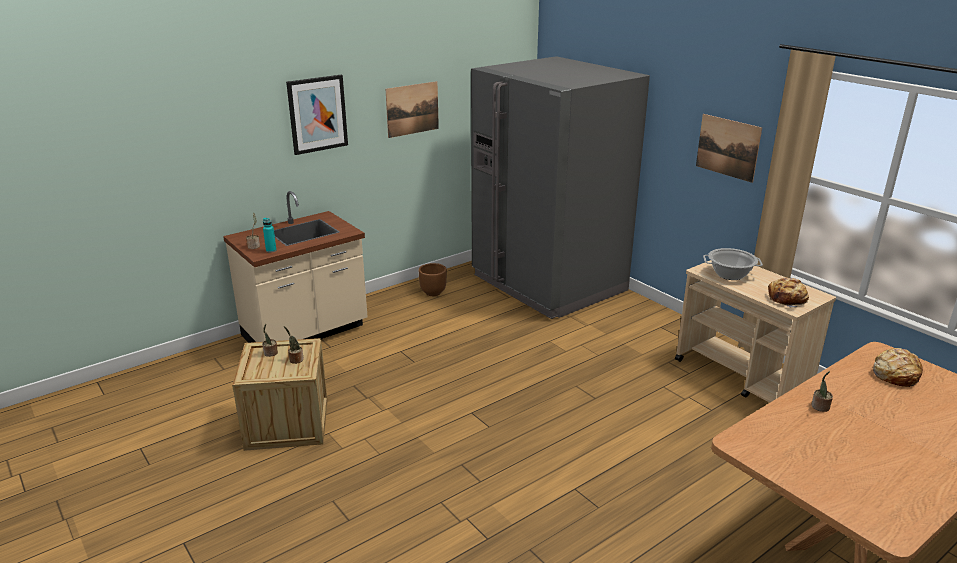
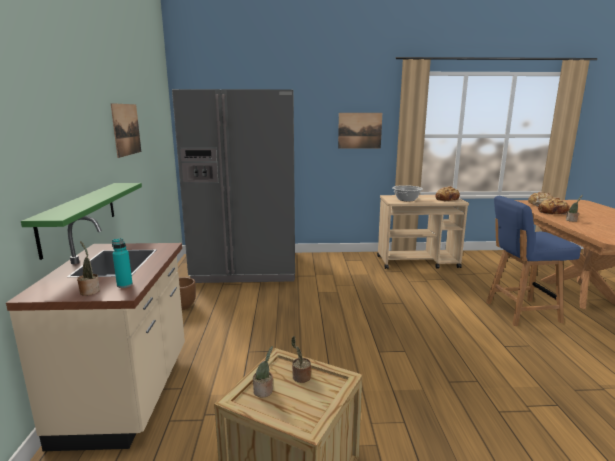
camera: 55 degrees left, 10 degrees down
picture [286,75,348,155] -> none
none -> green shelf [21,183,142,260]
none -> blue chair [486,196,581,326]
none -> bread [538,198,570,214]

